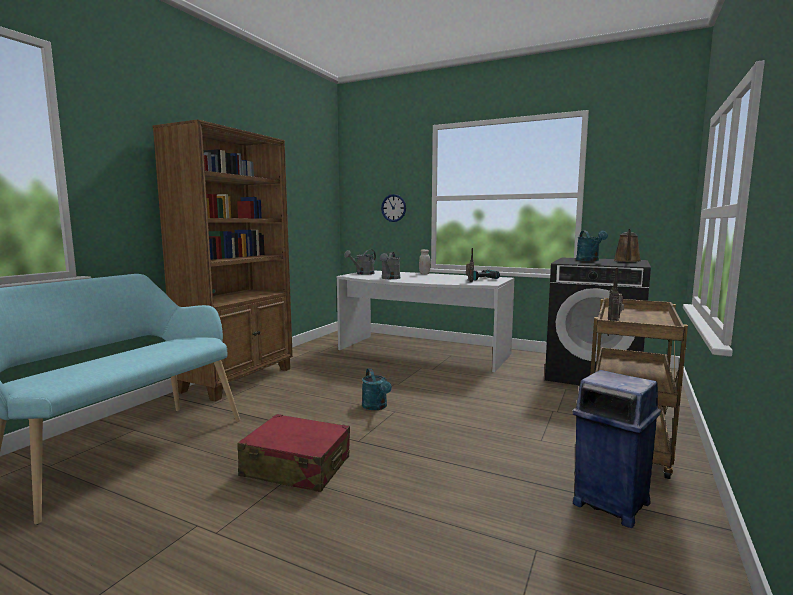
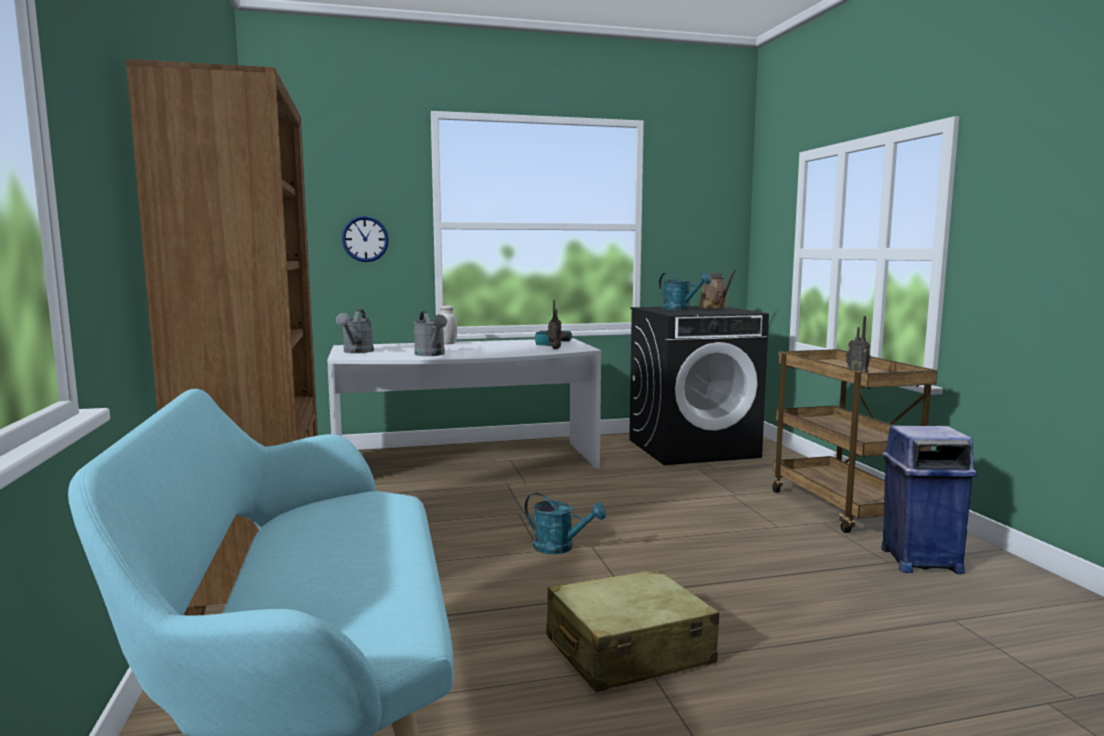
camera: 40 degrees left, 0 degrees up
red suitcase [237,414,350,492] -> beige suitcase [546,569,719,692]

